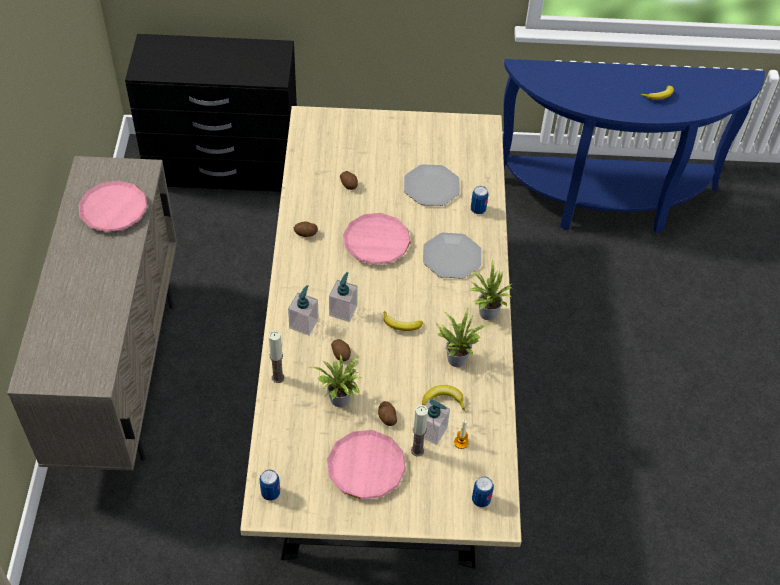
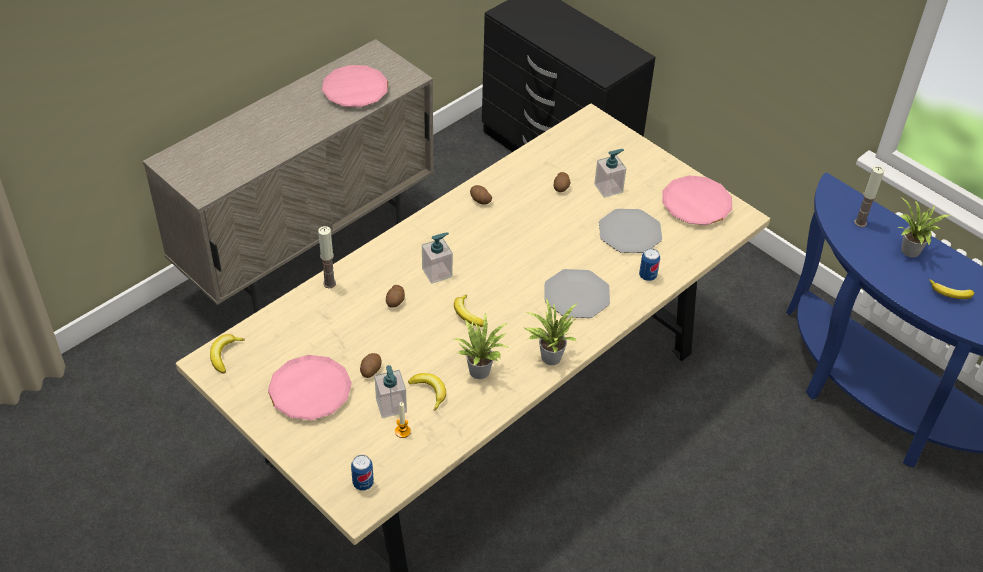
camera: 45 degrees right, 5 degrees down
can [259,470,280,501] -> banana [210,334,245,373]
soap dispenser [288,285,319,335] -> soap dispenser moved to [594,149,626,198]
potted plant [310,354,363,407] -> potted plant moved to [897,197,950,257]
pink plate [343,213,411,265] -> pink plate moved to [662,175,732,225]
candle [411,405,428,456] -> candle moved to [854,166,885,227]

